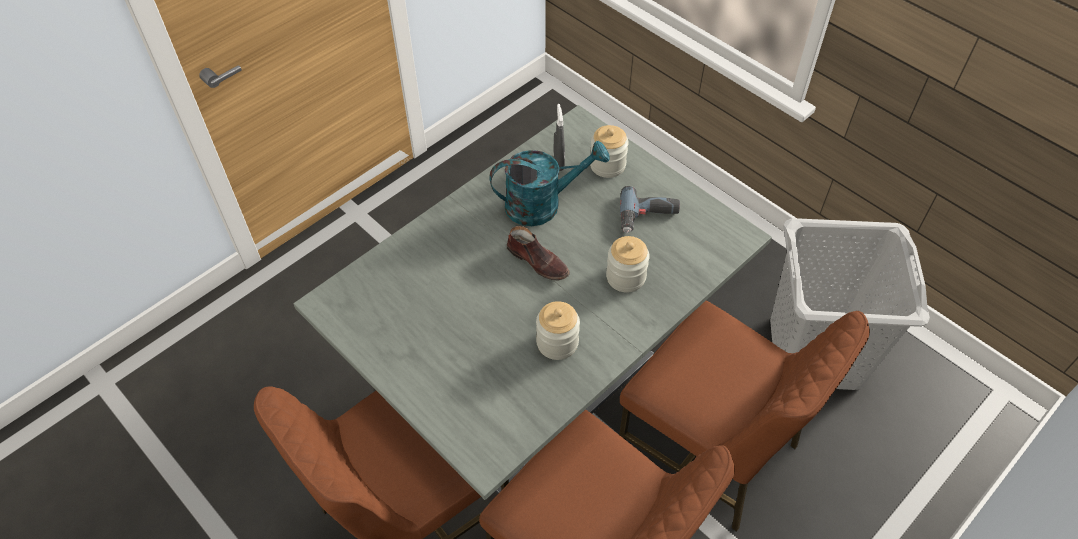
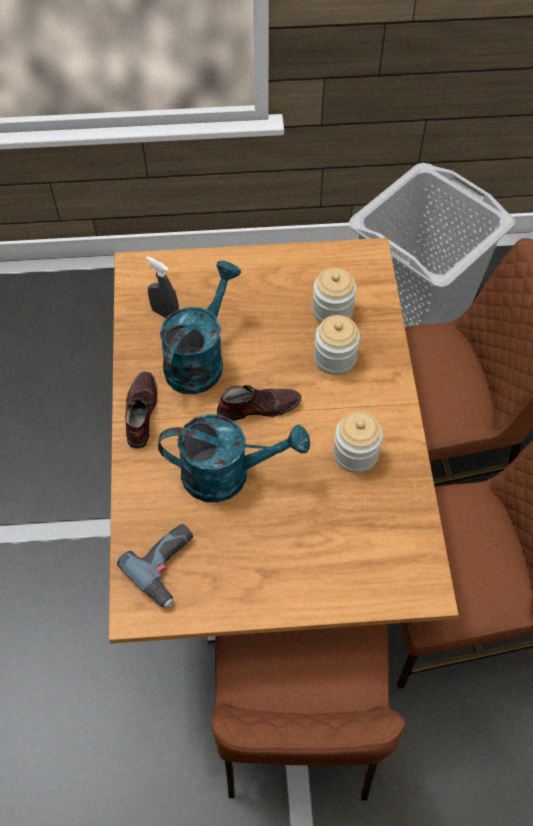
camera: 50 degrees left, 5 degrees up
grey dining table [293,105,772,500] -> brown dining table [109,238,459,644]
jar [590,125,629,178] -> jar moved to [312,268,356,323]
power drill [620,186,680,233] -> power drill moved to [117,524,193,608]
none -> brown shoe [125,372,157,449]
none -> turquoise watering can [158,414,310,502]

